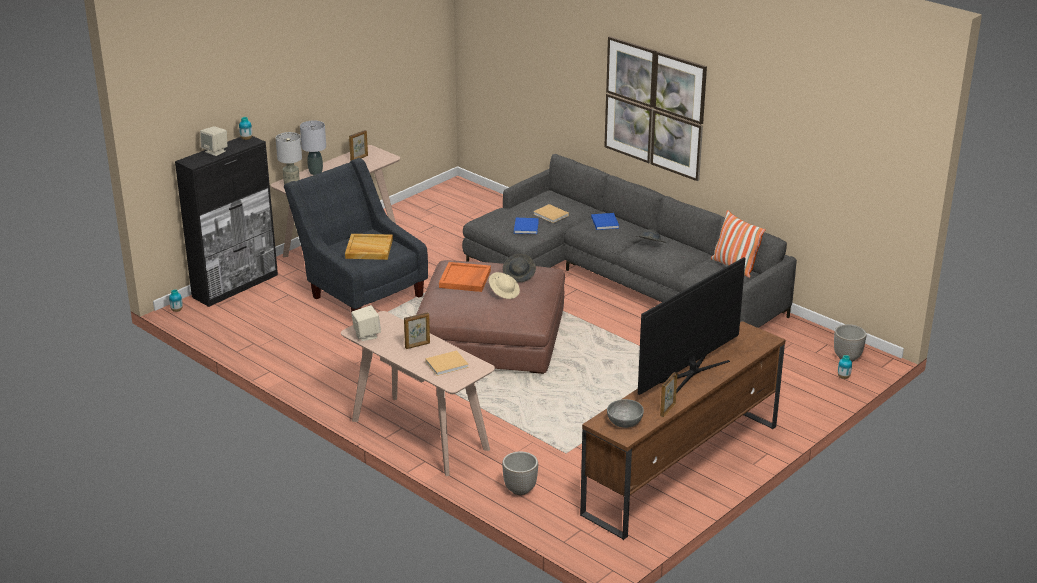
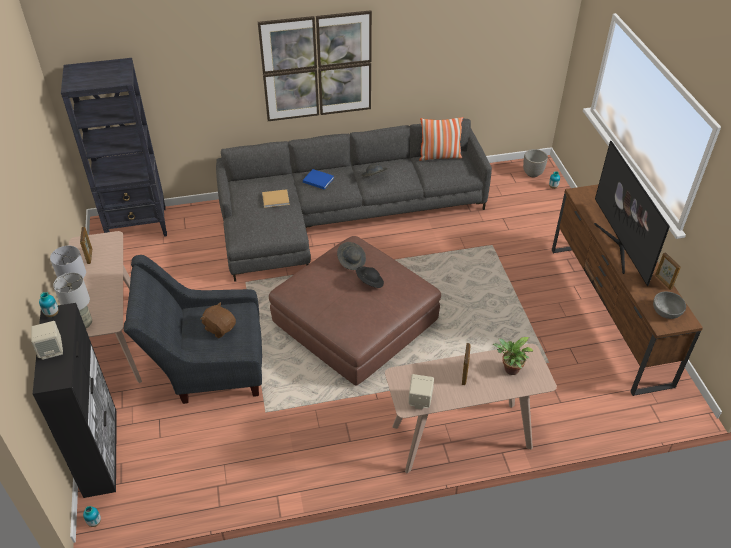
camera: 55 degrees left, 15 degrees up
beige tray [345,234,393,260] -> brown plush toy [200,302,236,338]
beige book [425,350,469,376] -> potted plant [492,337,533,375]
orange tray [439,262,491,292] -> none
beige hat [489,272,520,299] -> black hat [356,266,384,288]
planter [502,452,538,495] -> none
blue book [514,218,539,234] -> none
none -> black bookcase [61,58,167,237]

